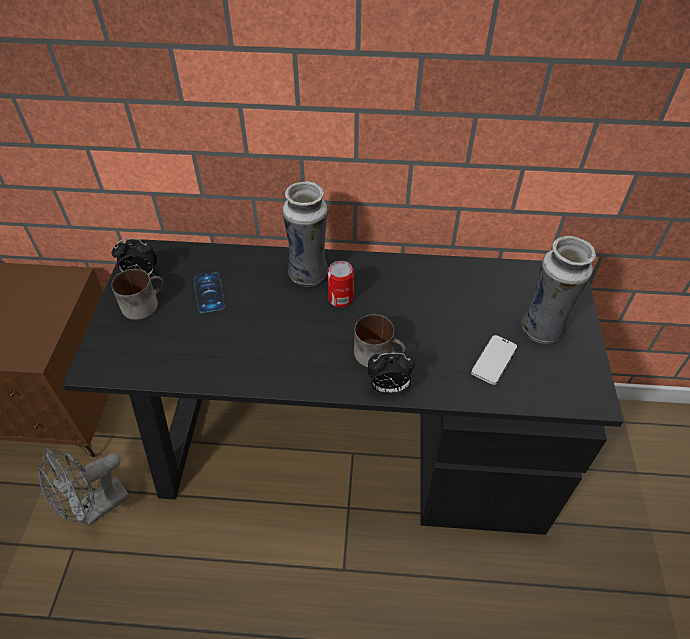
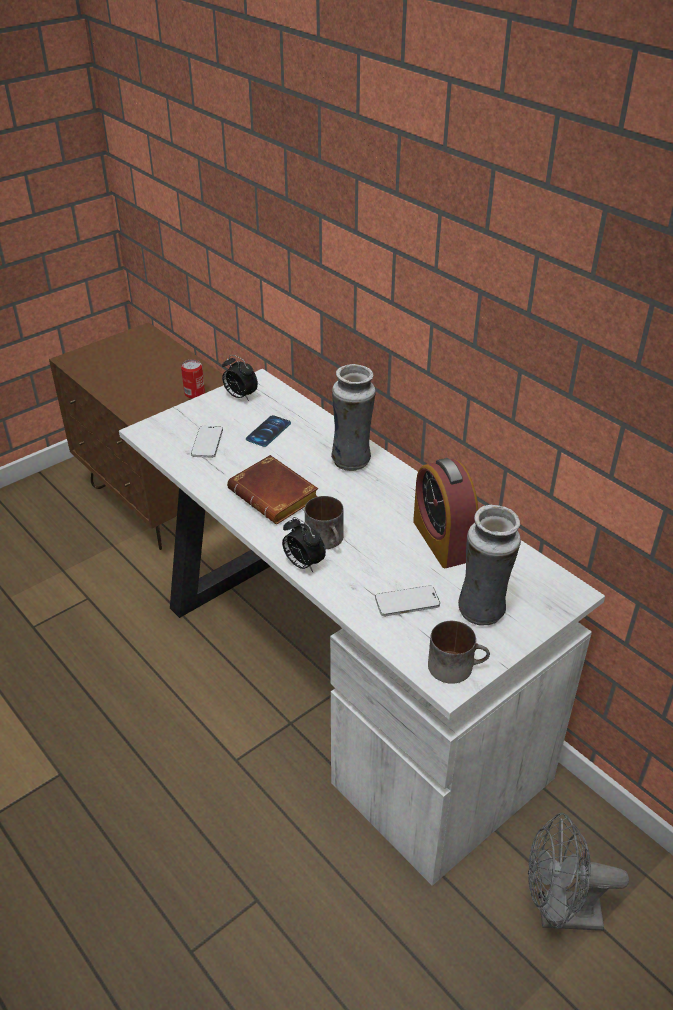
camera: 45 degrees right, 10 degrees down
grey fan [38,448,130,526] -> grey fan moved to [528,813,629,931]
black desk [62,239,623,535] -> white desk [119,369,605,886]
mug [112,269,163,320] -> mug moved to [428,621,490,684]
can [327,261,354,307] -> can moved to [181,359,205,399]
none -> phone [191,426,223,458]
none -> brown book [227,455,318,524]
none -> alarm clock [413,458,478,568]

